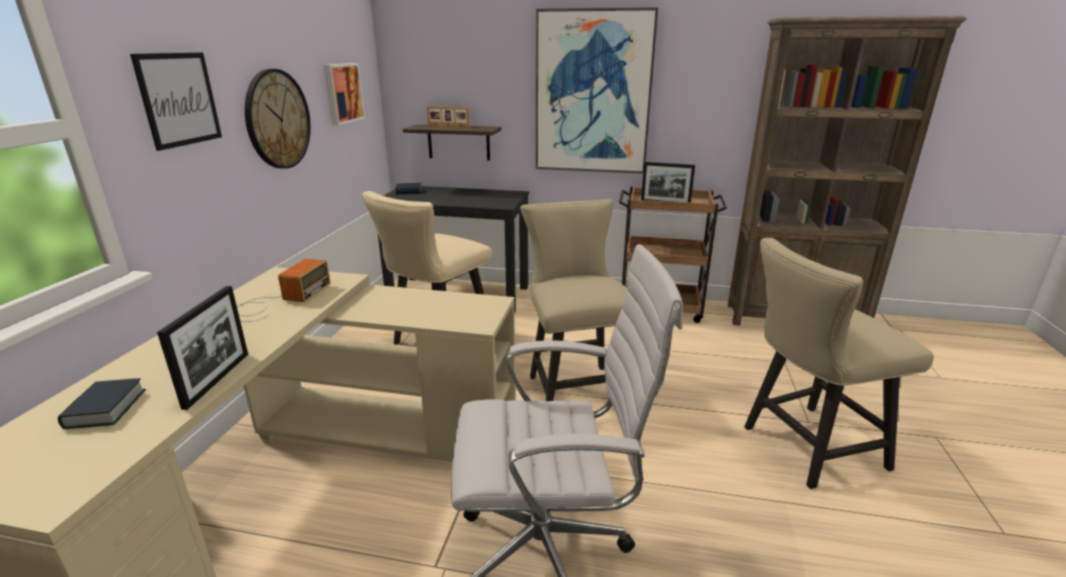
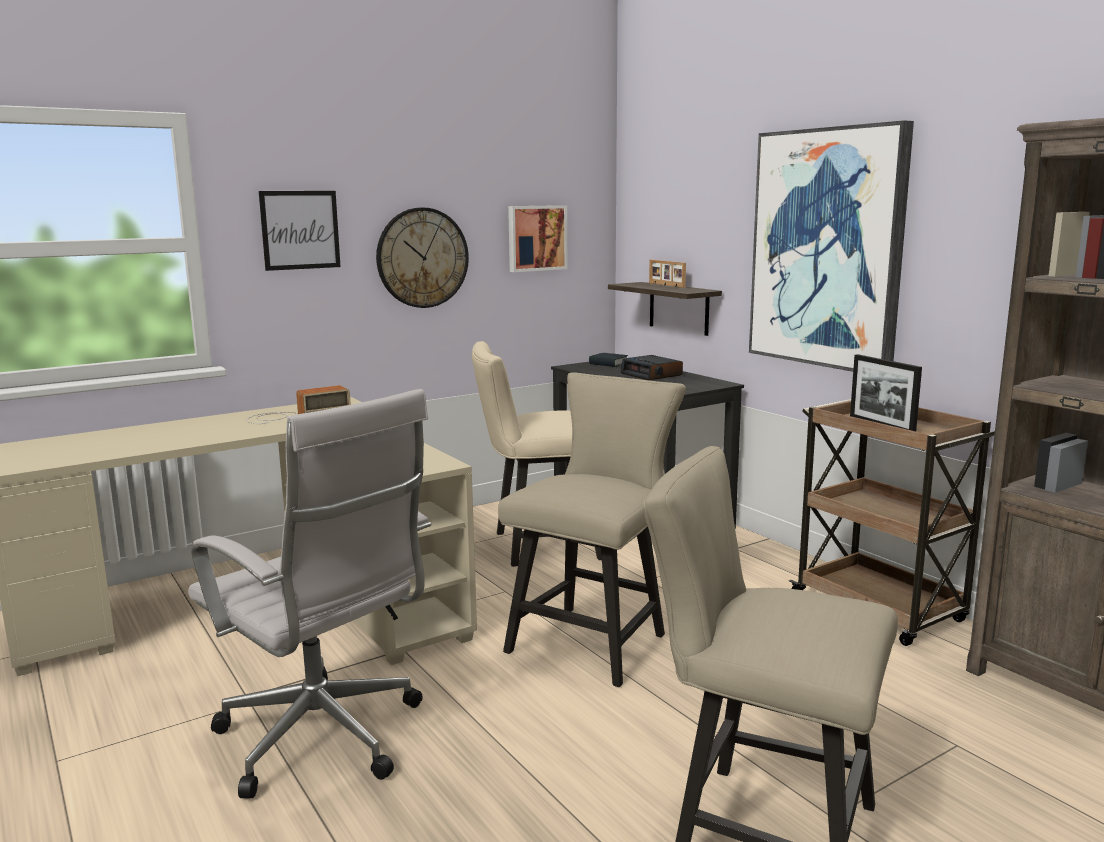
camera: 45 degrees right, 10 degrees down
book [58,378,146,429] -> none
picture frame [157,286,248,410] -> none
none -> alarm clock [620,355,683,380]

